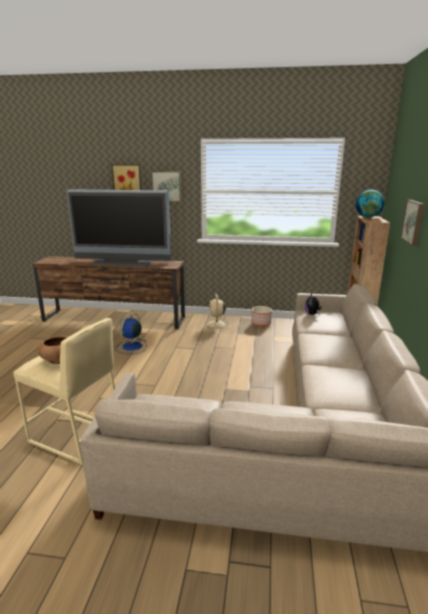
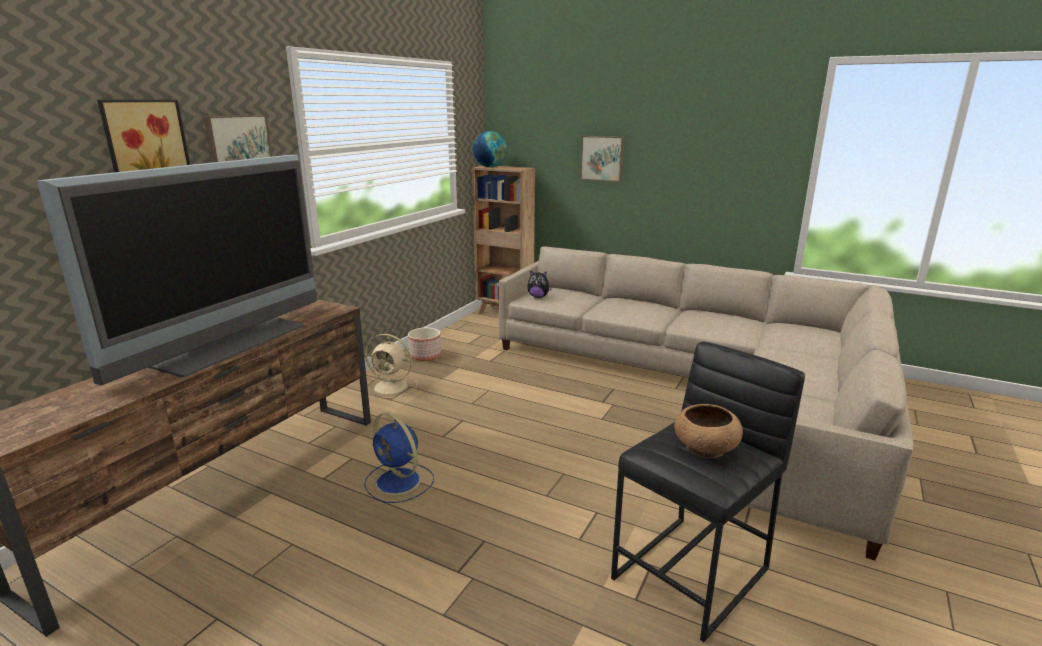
camera: 70 degrees left, 0 degrees up
beige stool [13,318,115,465] -> black stool [611,341,805,642]

